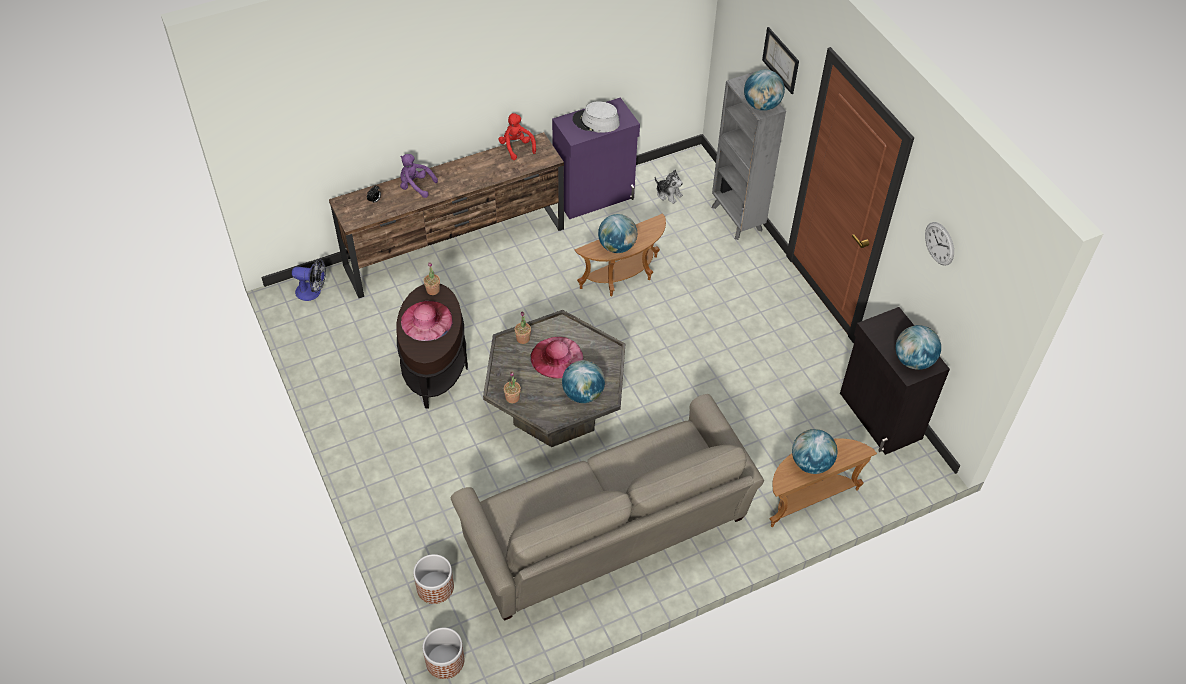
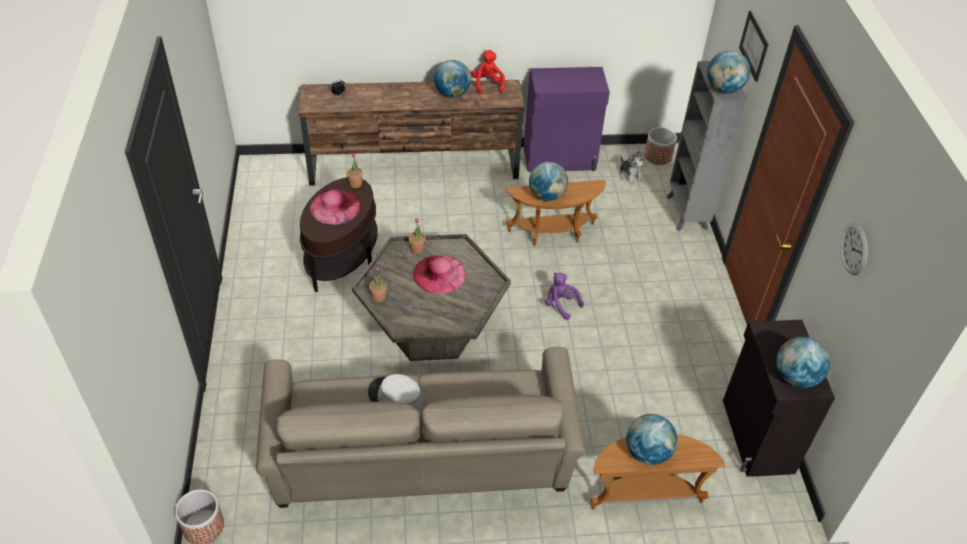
camera: 20 degrees right, 5 degrees down
fan [292,259,326,301] -> none
purple plush toy [400,154,438,198] -> purple plush toy moved to [545,273,584,320]
planter [413,554,454,604] -> planter moved to [644,127,677,165]
globe [562,360,605,403] -> globe moved to [434,60,471,98]
grey hat [573,101,620,133] -> grey hat moved to [368,374,424,413]

